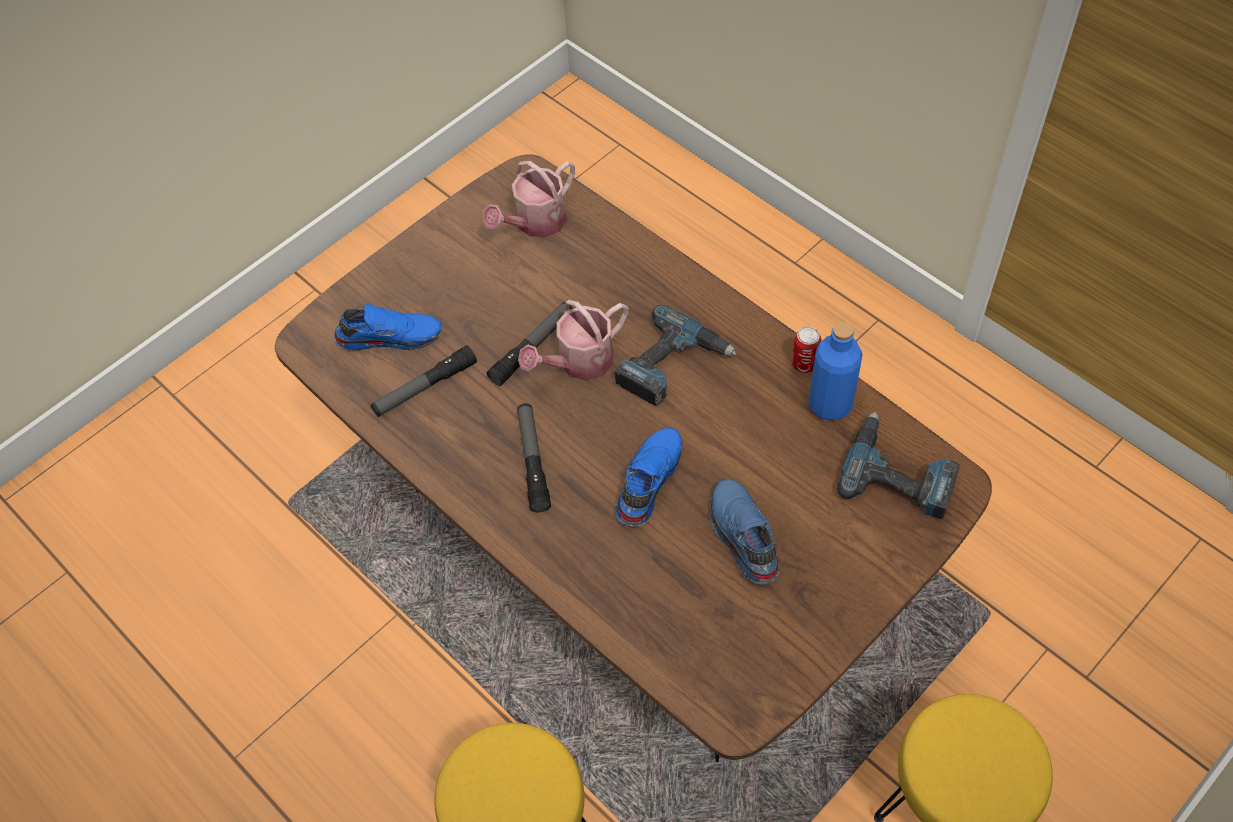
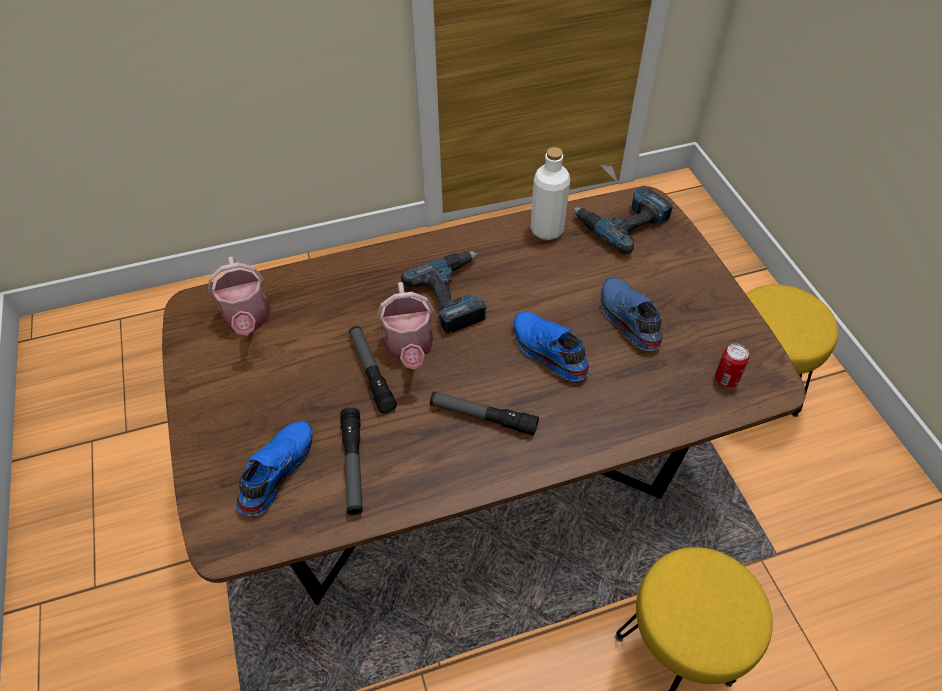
camera: 65 degrees left, 5 degrees down
blue shoe [710,478,779,585] -> blue shoe turned 60 degrees clockwise [600,278,663,351]
can [792,326,821,373] -> can moved to [715,344,749,387]
blue bottle [809,322,863,421] -> white bottle [530,147,570,240]

